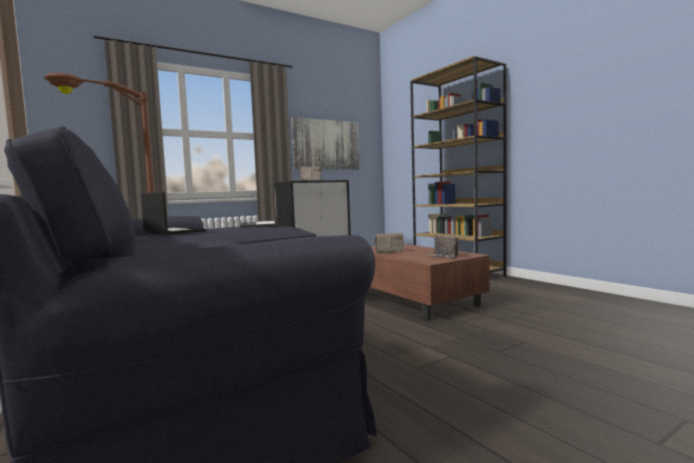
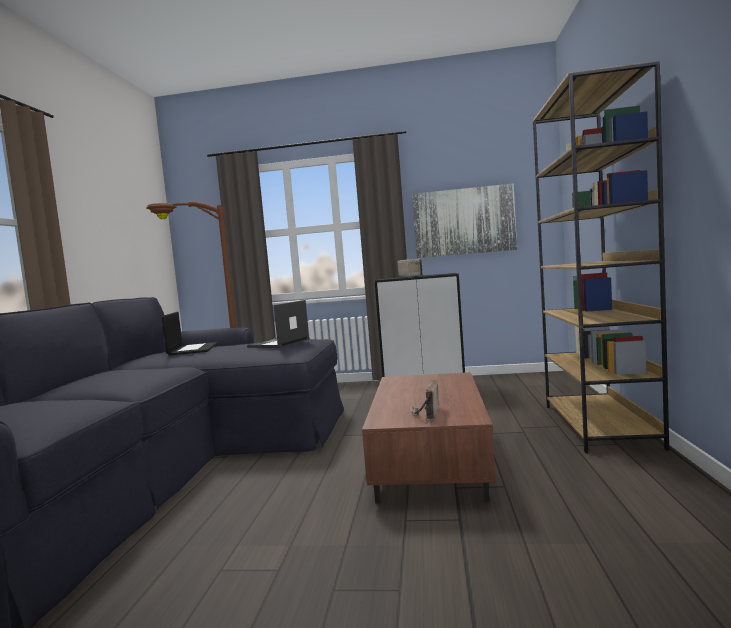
camera: 40 degrees right, 0 degrees up
radio [375,233,404,253] -> none

